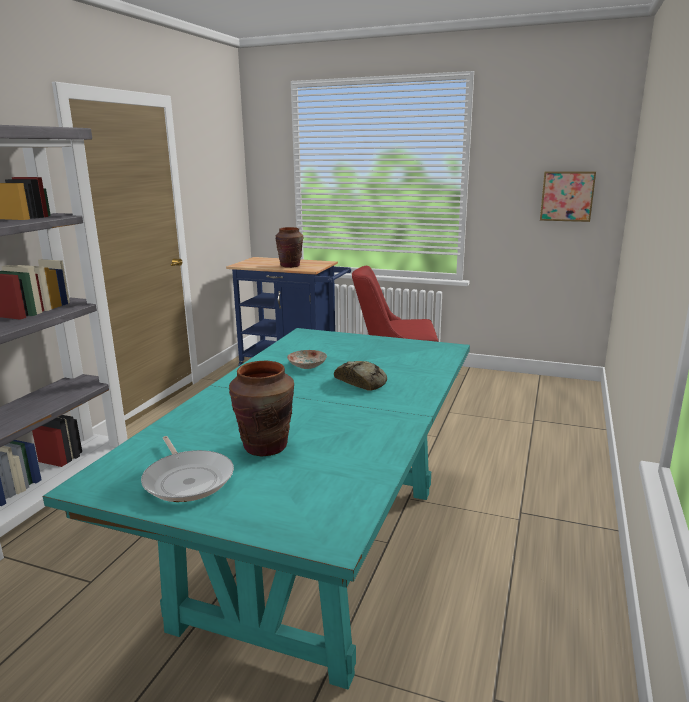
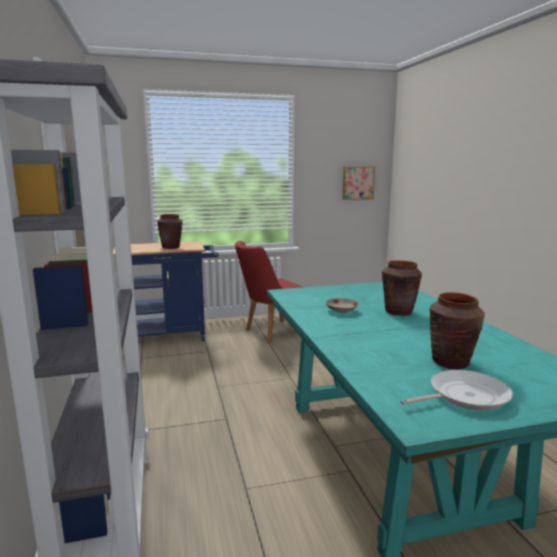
camera: 35 degrees left, 5 degrees down
frying pan [141,436,234,502] -> frying pan turned 45 degrees counterclockwise [401,370,513,410]
bread [334,361,387,391] -> brown vase [382,261,422,316]

